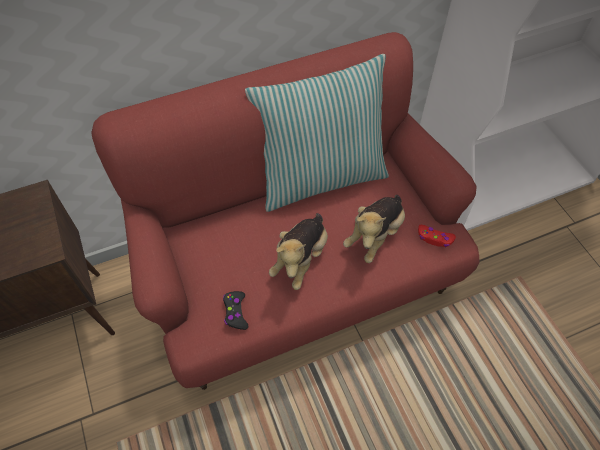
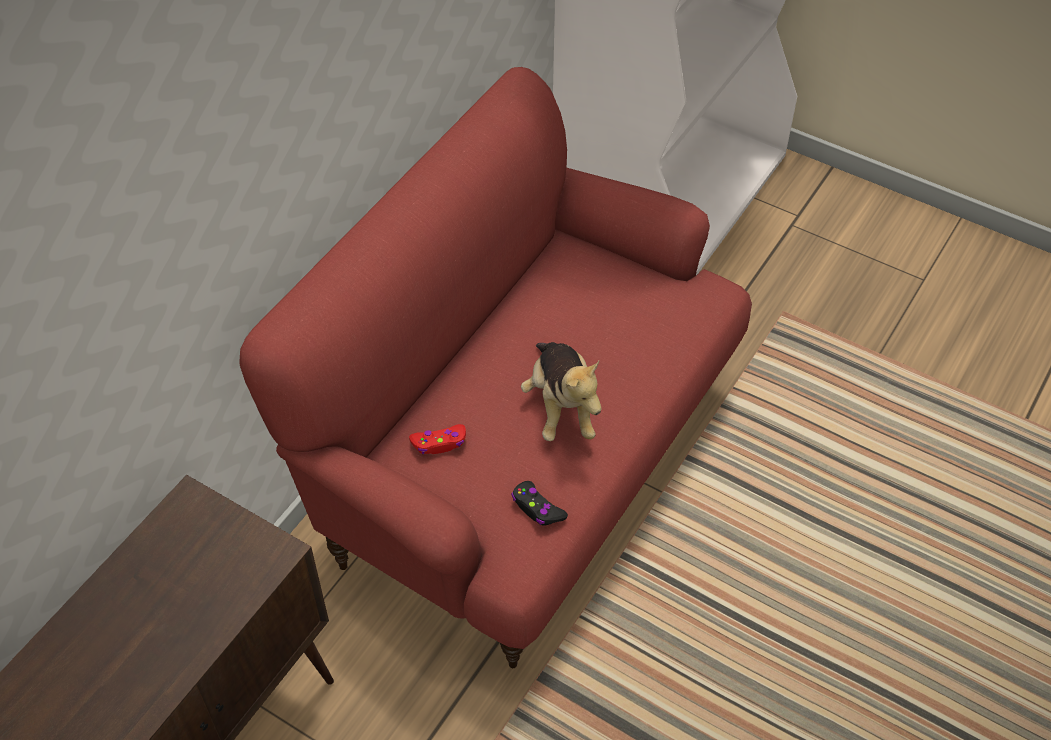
camera: 35 degrees left, 5 degrees down
pillow [245,54,389,212] -> none
plush toy [343,195,405,263] -> none
red game controller [418,225,456,247] -> red game controller moved to [409,424,466,454]

